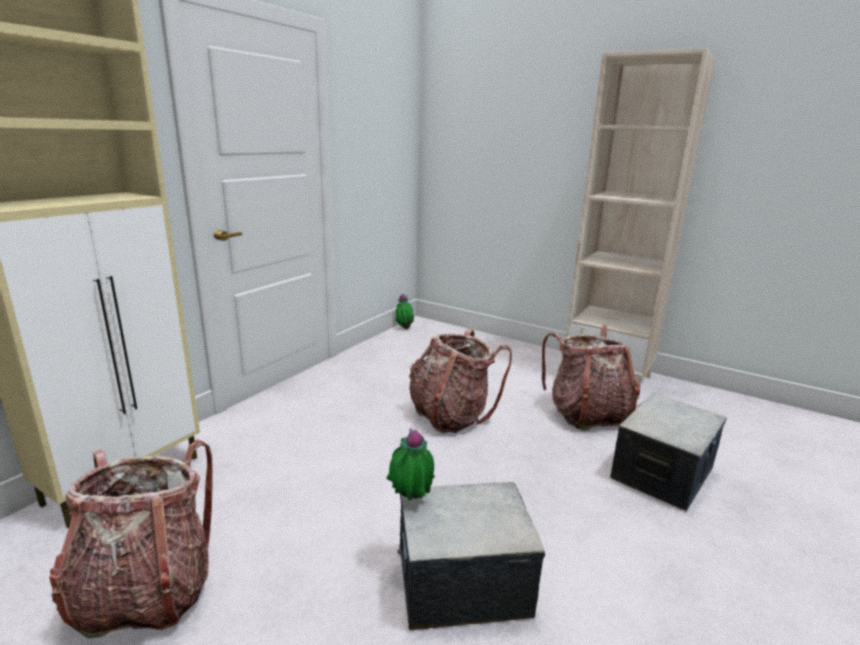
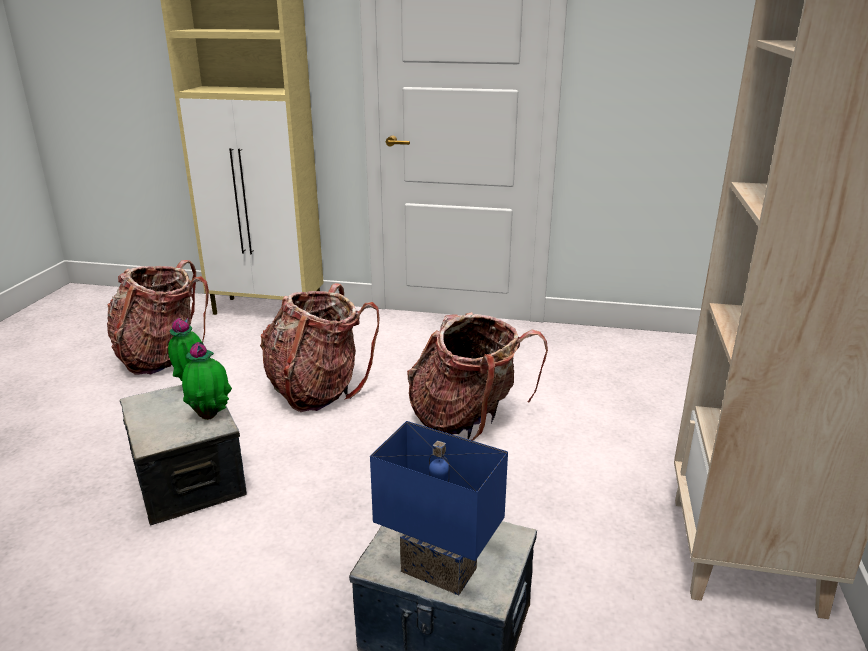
camera: 70 degrees right, 5 degrees up
potted plant [395,294,414,329] -> potted plant moved to [182,342,232,420]
backpack [542,326,640,431] -> backpack moved to [260,283,379,412]
none -> blue table lamp [370,421,508,595]

